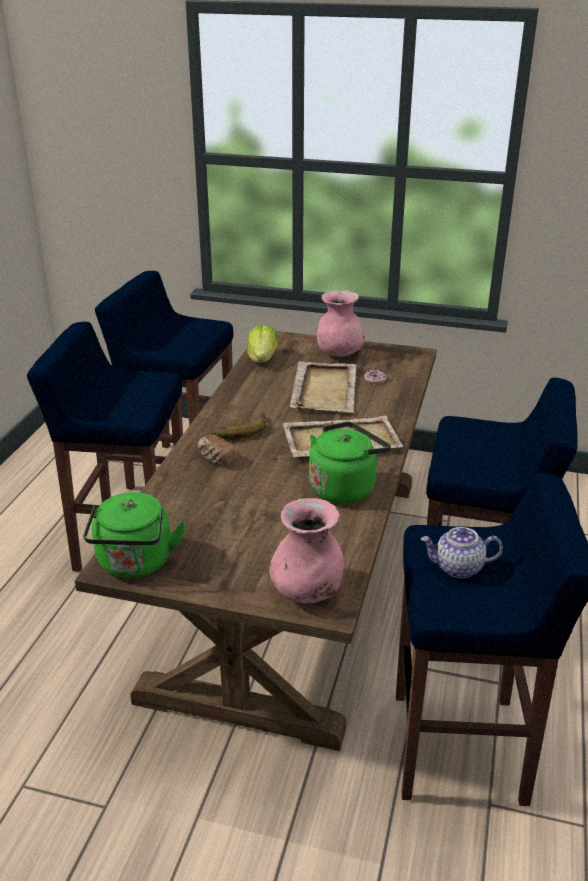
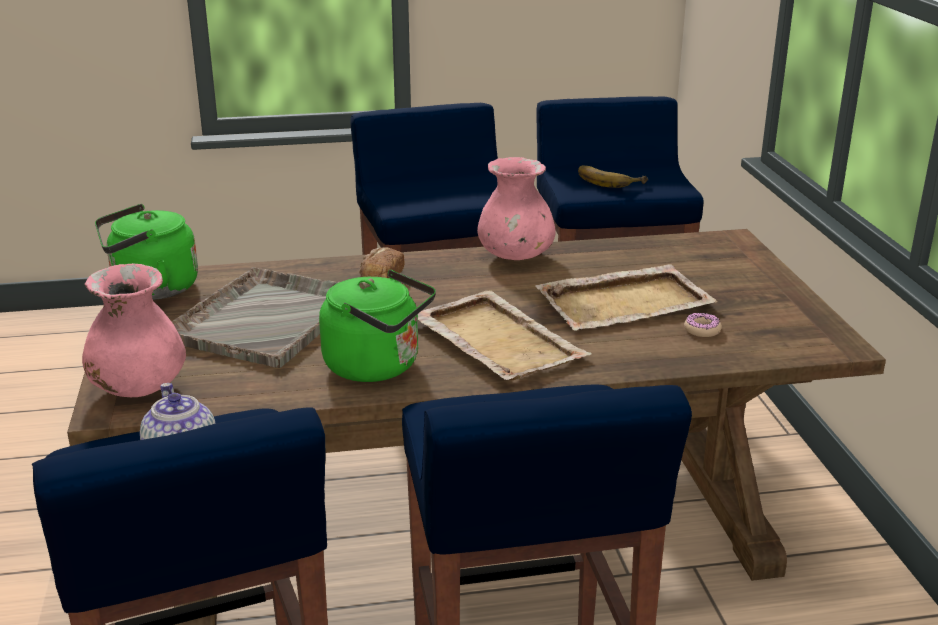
camera: 65 degrees right, 5 degrees down
banana [212,412,266,439] -> banana moved to [578,165,648,188]
lettuce [247,325,278,363] -> none
pink vase [317,290,365,357] -> pink vase moved to [477,157,556,260]
none -> grey tray [172,267,339,368]

